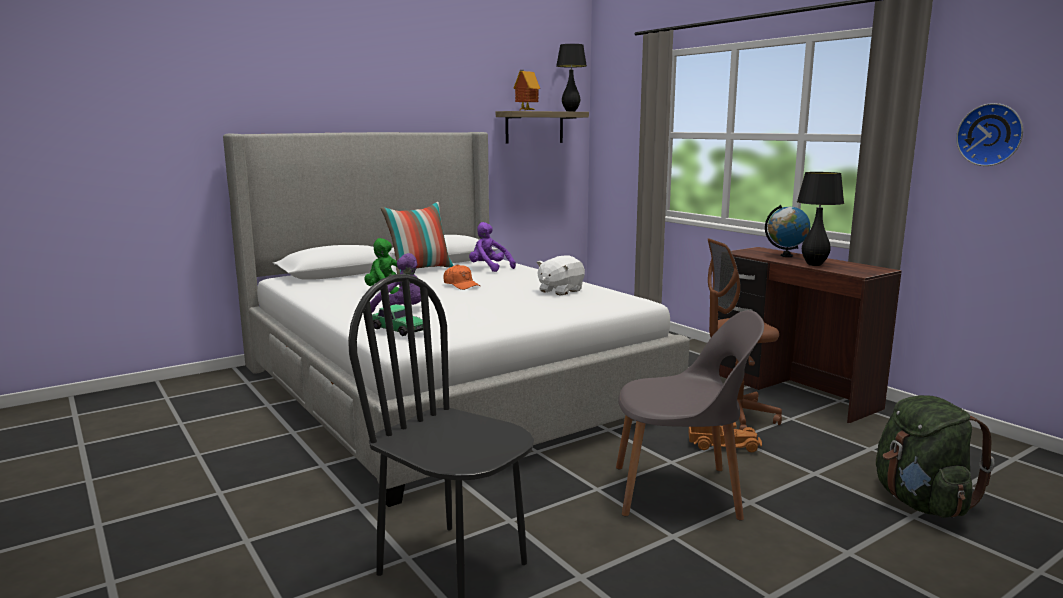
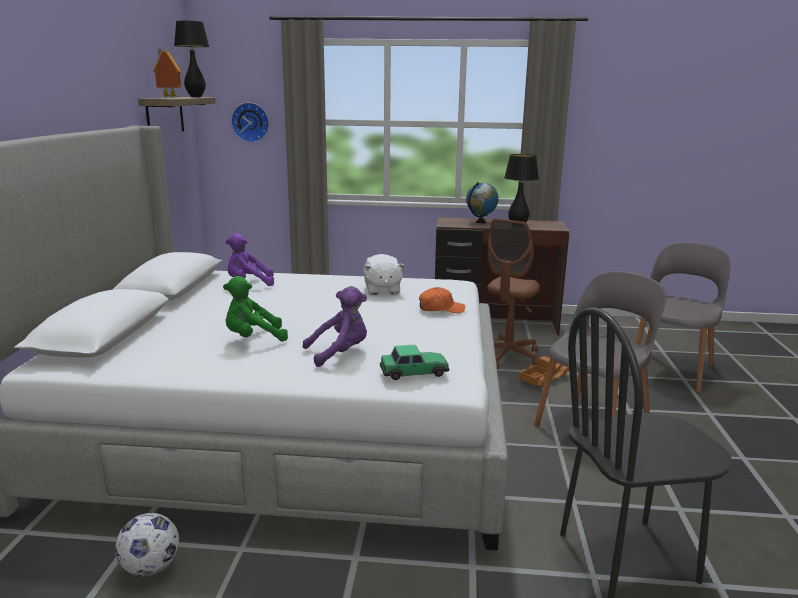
camera: 50 degrees left, 5 degrees up
pillow [381,202,454,274] -> none
orange cap [444,264,480,290] -> orange cap moved to [419,287,465,314]
green backpack [876,395,995,518] -> grey chair [635,242,730,393]
wall clock [956,103,1023,166] -> wall clock moved to [231,102,269,143]
none -> football [115,513,179,577]

